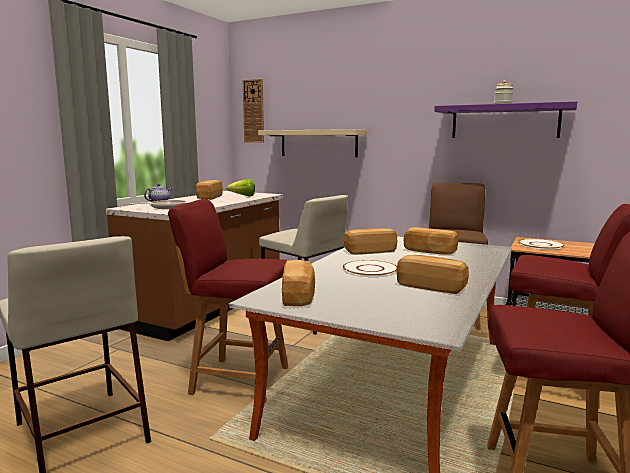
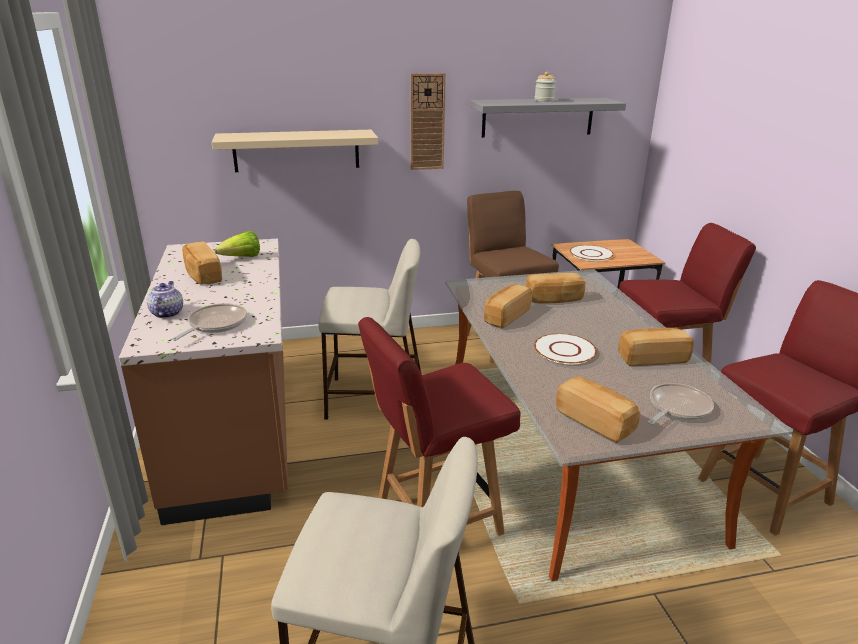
camera: 40 degrees left, 15 degrees up
wall clock [243,79,264,143] -> wall clock moved to [410,73,446,170]
purple shelf [434,101,577,138] -> grey shelf [470,98,626,138]
none -> frying pan [648,383,714,425]

